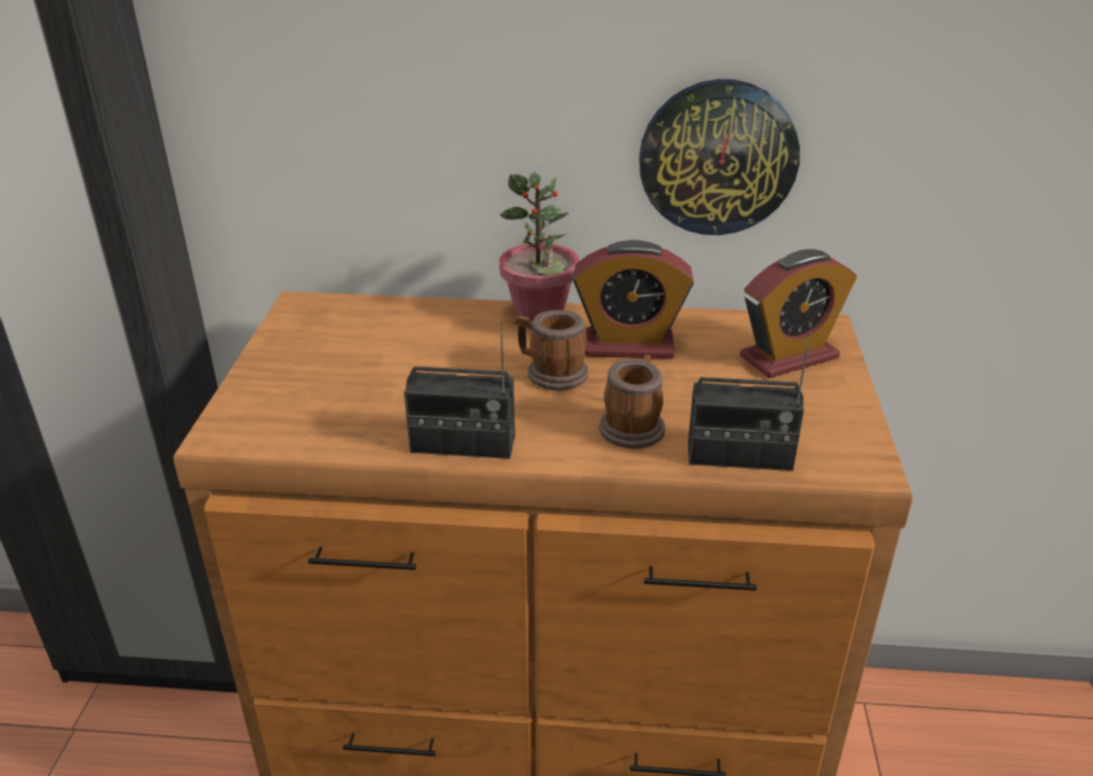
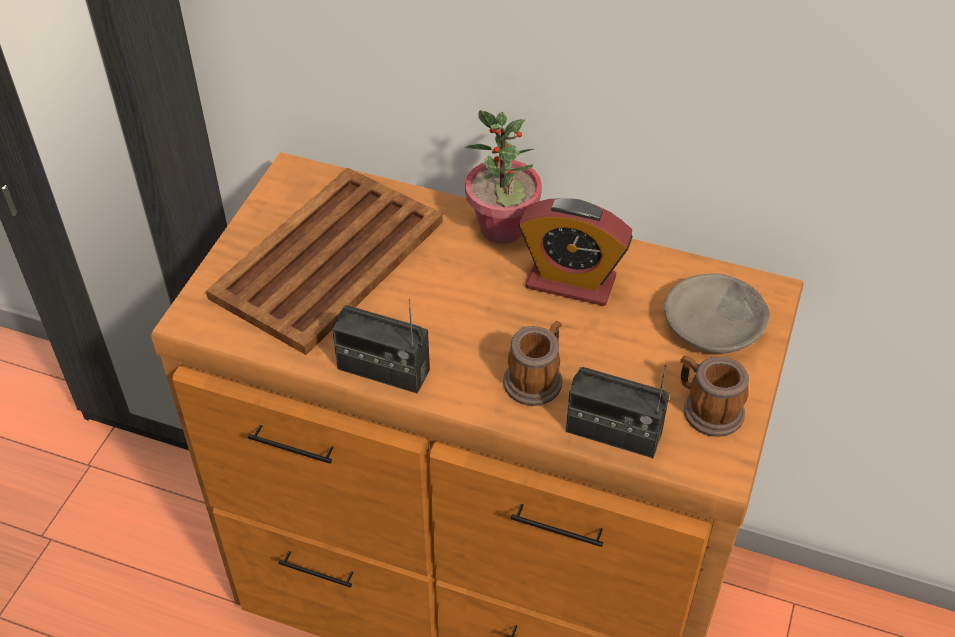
camera: 15 degrees right, 15 degrees up
mug [515,310,589,391] -> mug moved to [680,356,749,437]
wall clock [639,79,800,235] -> none
alarm clock [740,249,857,378] -> grey bowl [664,273,770,353]
none -> brown tray [206,168,443,355]

